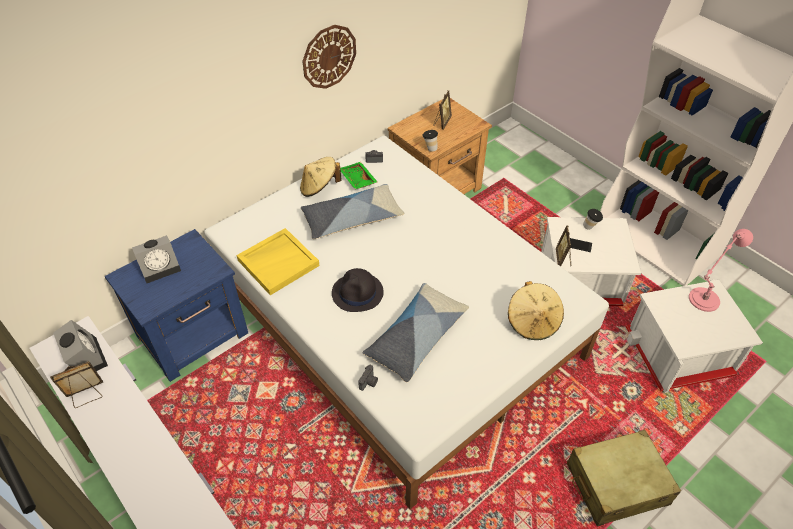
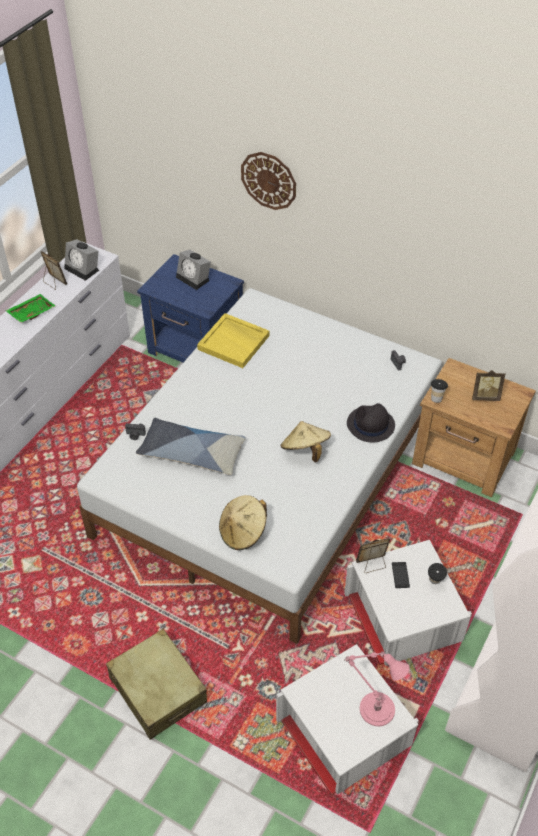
camera: 70 degrees right, 0 degrees up
alarm clock [53,320,108,371] -> alarm clock turned 90 degrees clockwise [64,239,99,281]
beige hat [300,157,342,197] -> beige hat moved to [280,421,331,463]
pillow [301,184,405,239] -> none
wall clock [302,25,356,89] -> wall clock moved to [241,152,296,210]
black hat [332,268,384,312] -> black hat moved to [347,403,395,442]
green tray [340,162,378,189] -> green tray moved to [6,294,55,323]

